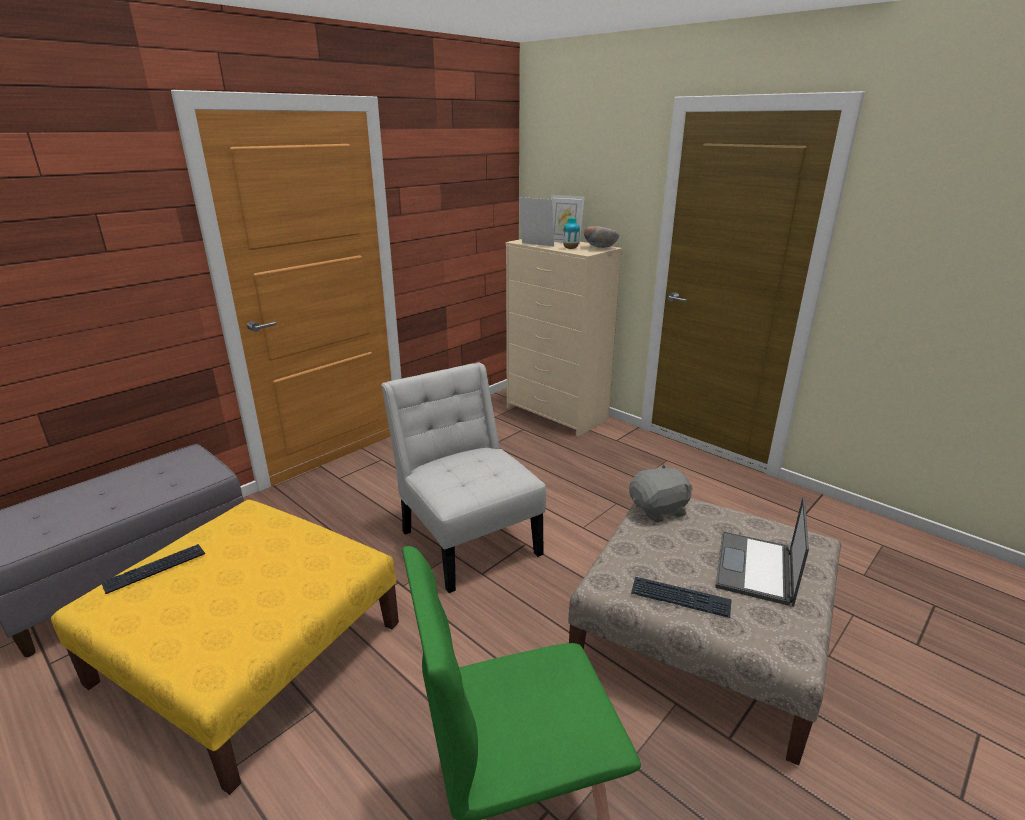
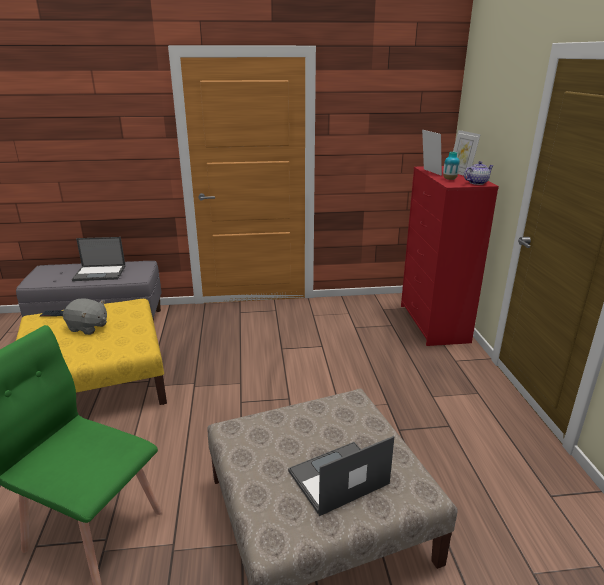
camera: 40 degrees right, 0 degrees up
white chair [381,362,546,593] -> none
beige dresser [505,239,622,437] -> red dresser [401,166,499,346]
bowl [584,226,619,248] -> teapot [464,161,494,185]
grey plush toy [630,463,693,523] -> grey plush toy moved to [63,298,107,335]
keyboard [631,577,732,618] -> none
none -> laptop [72,237,125,281]

